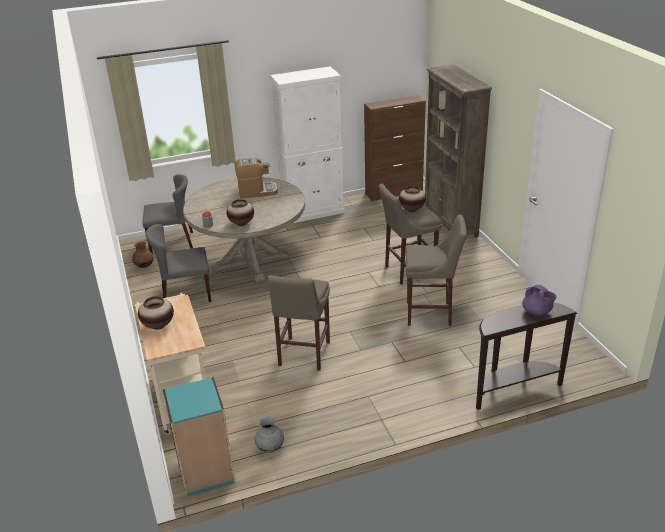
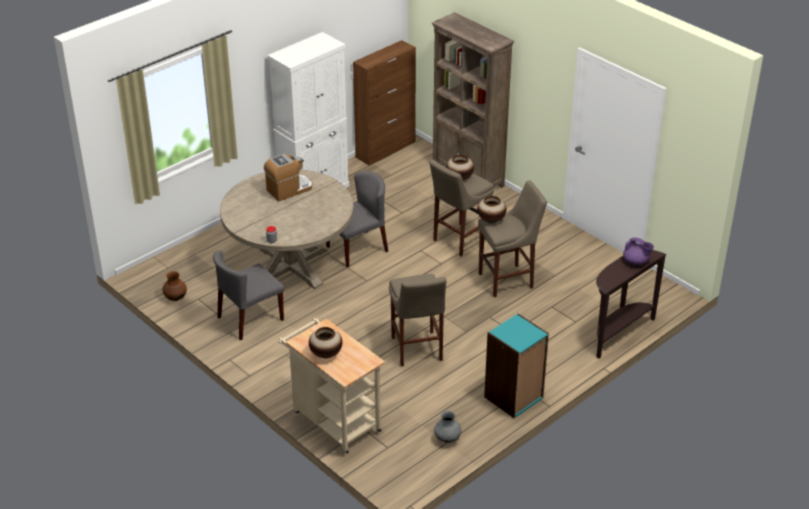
camera: 25 degrees left, 5 degrees up
grey chair [143,174,193,254] -> grey chair moved to [326,171,388,267]
turquoise bookcase [163,377,235,497] -> turquoise bookcase moved to [484,313,549,418]
vase [226,199,254,226] -> vase moved to [477,196,506,224]

